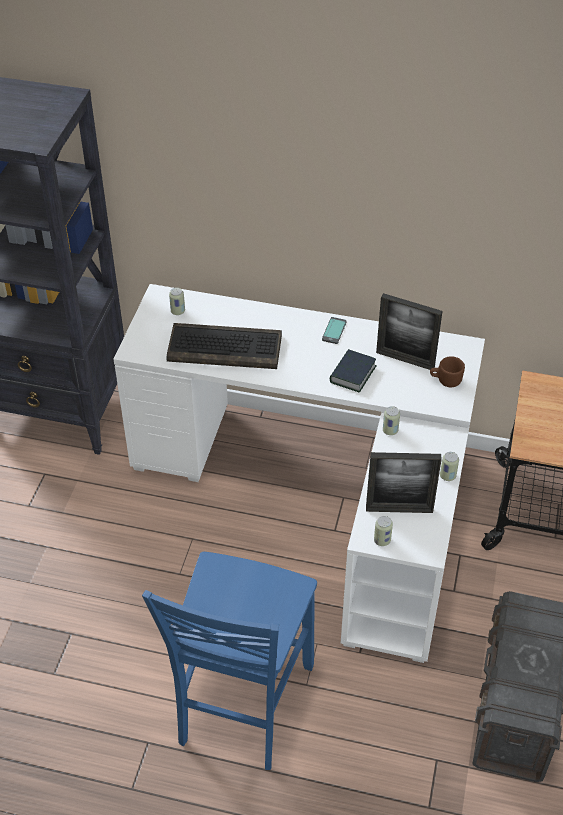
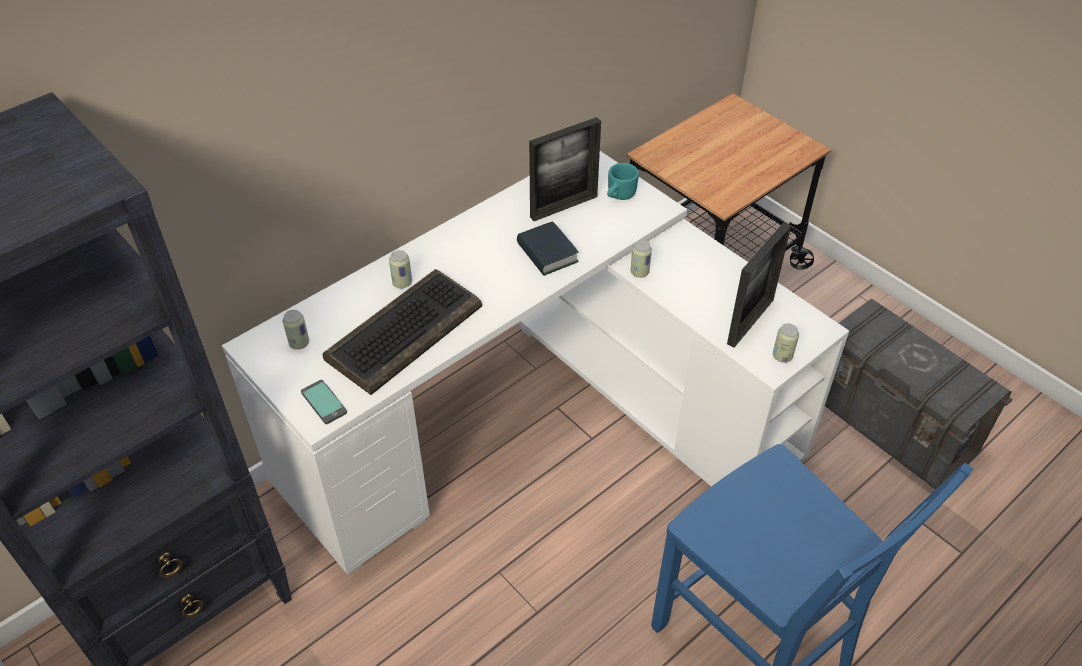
camera: 55 degrees left, 0 degrees up
phone [322,317,347,344] -> phone moved to [301,380,347,424]
brown mug [430,356,465,387] -> turquoise mug [607,163,639,200]
can [440,452,459,481] -> can moved to [389,250,412,288]

